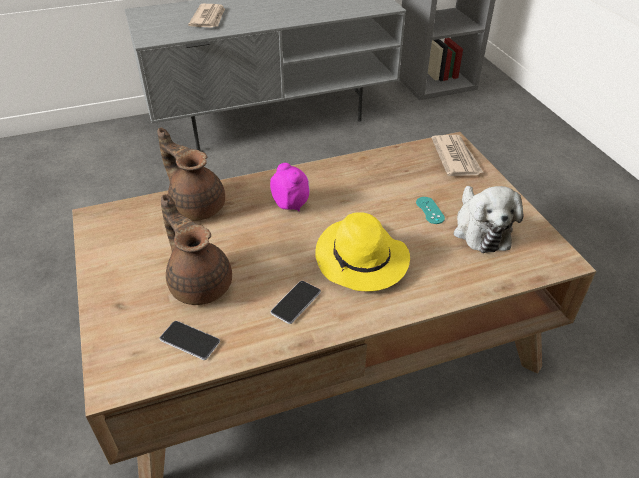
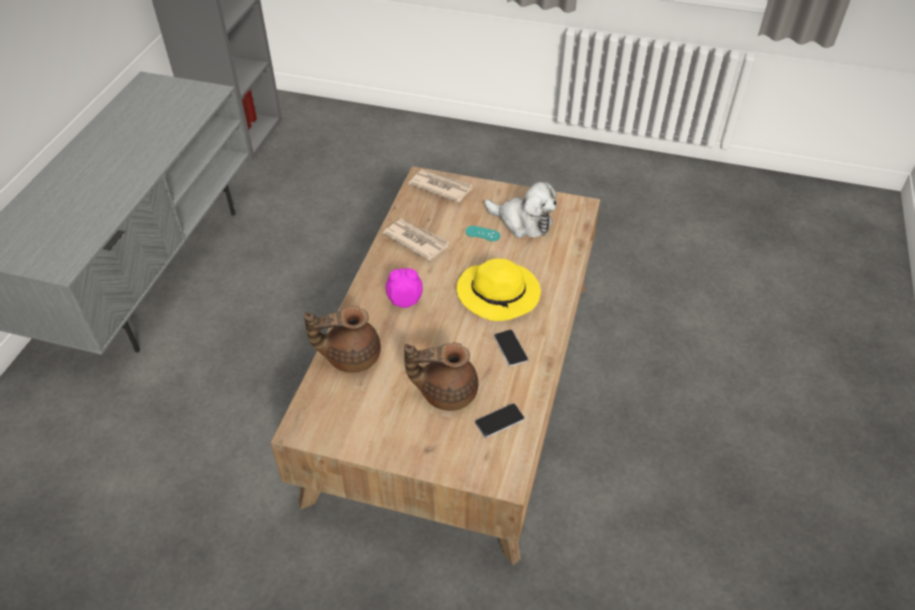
camera: 55 degrees left, 5 degrees up
newspaper [188,4,225,28] -> newspaper moved to [382,219,450,261]

